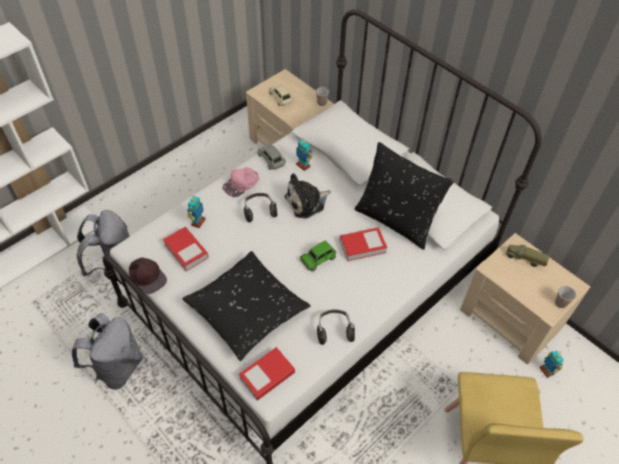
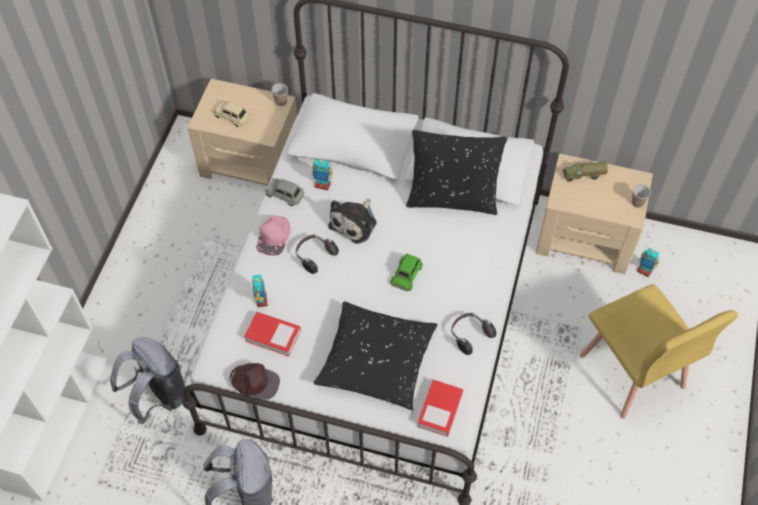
camera: 30 degrees left, 5 degrees up
book [340,227,387,261] -> none

